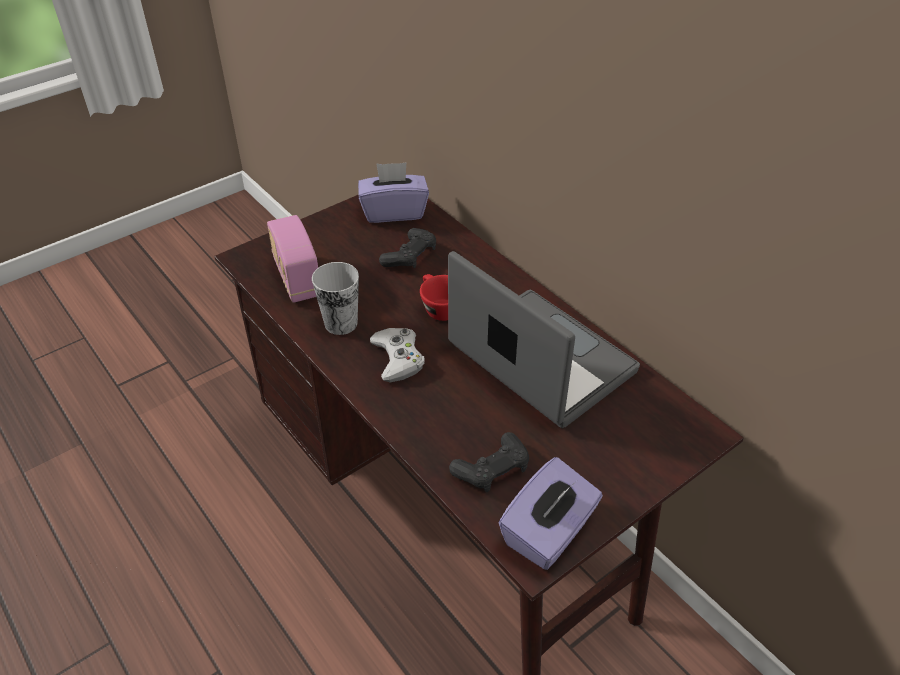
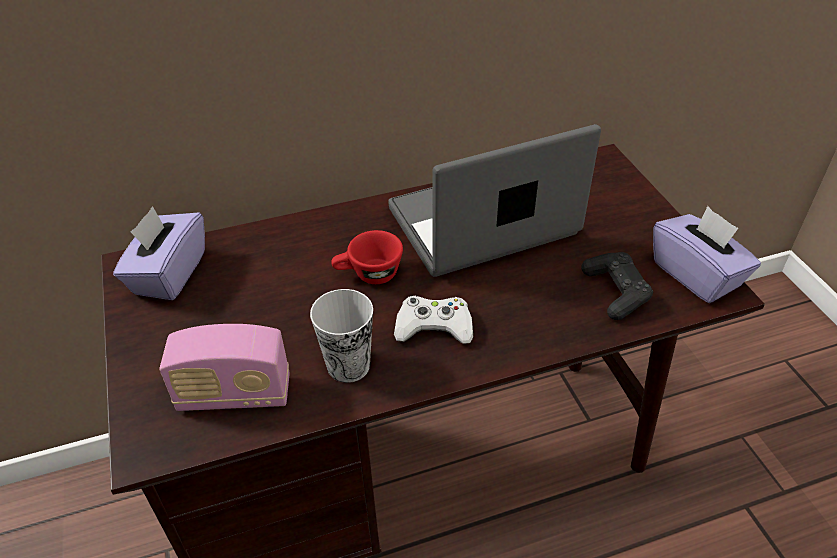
camera: 70 degrees left, 0 degrees up
black game controller [379,228,436,268] -> none

